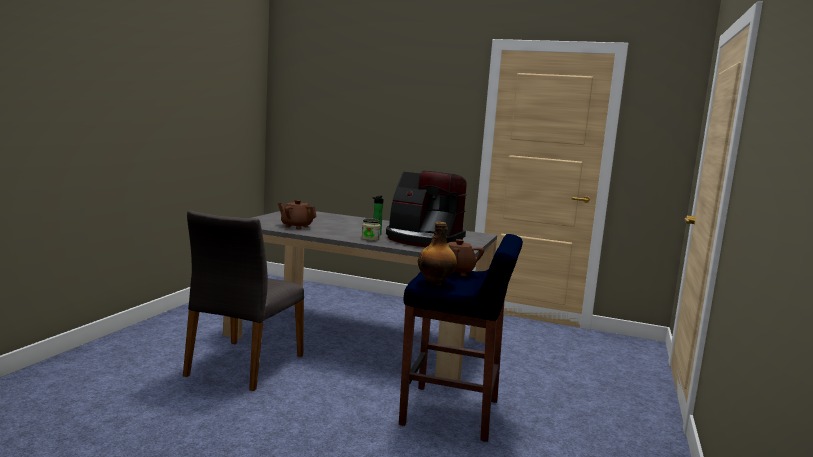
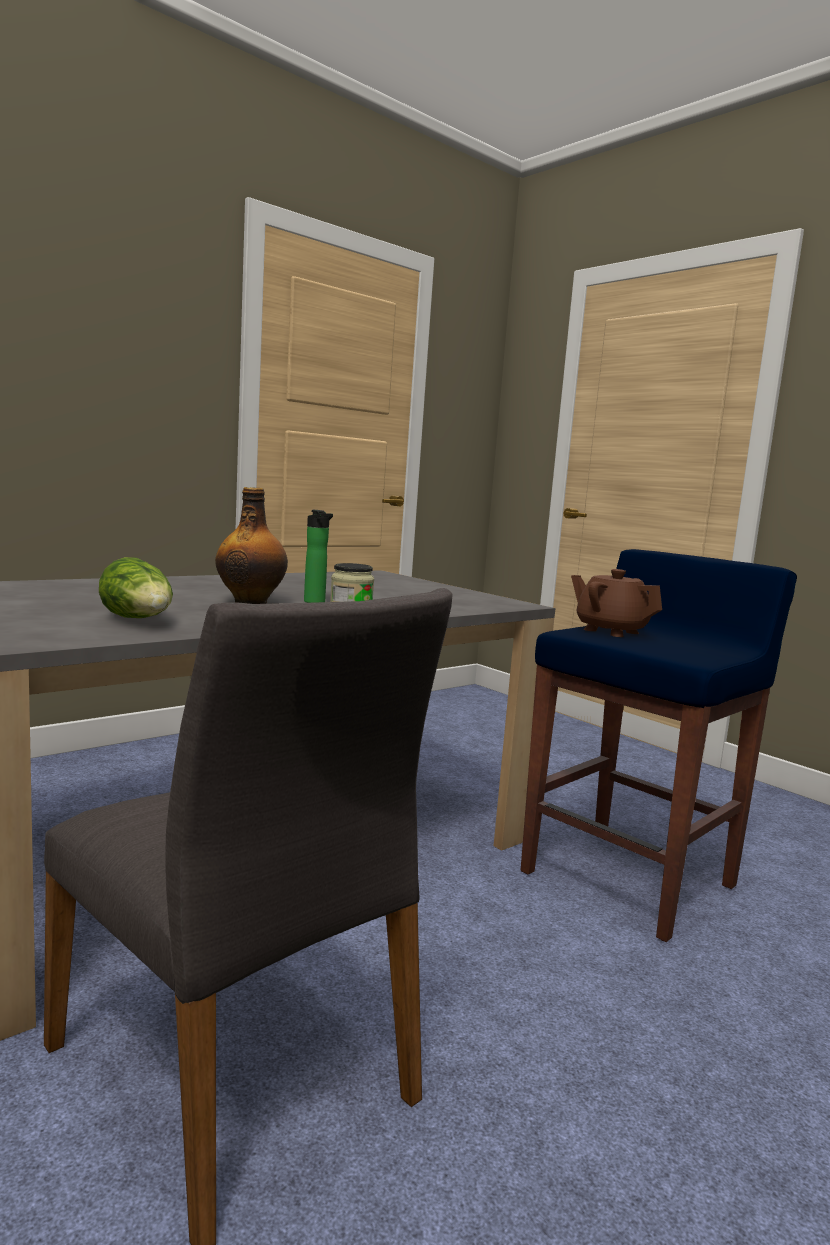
camera: 60 degrees left, 0 degrees up
brown teapot [278,200,317,229] -> lettuce [99,557,173,618]
coffee machine [386,170,467,247] -> none
bottle [418,222,457,286] -> bottle moved to [215,487,288,604]

